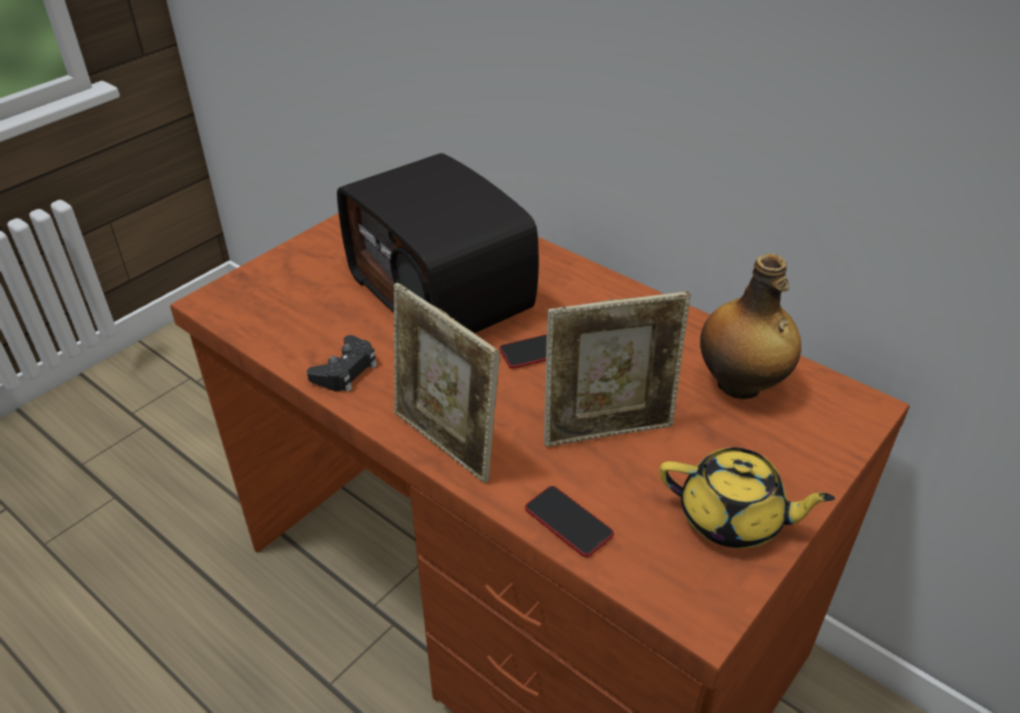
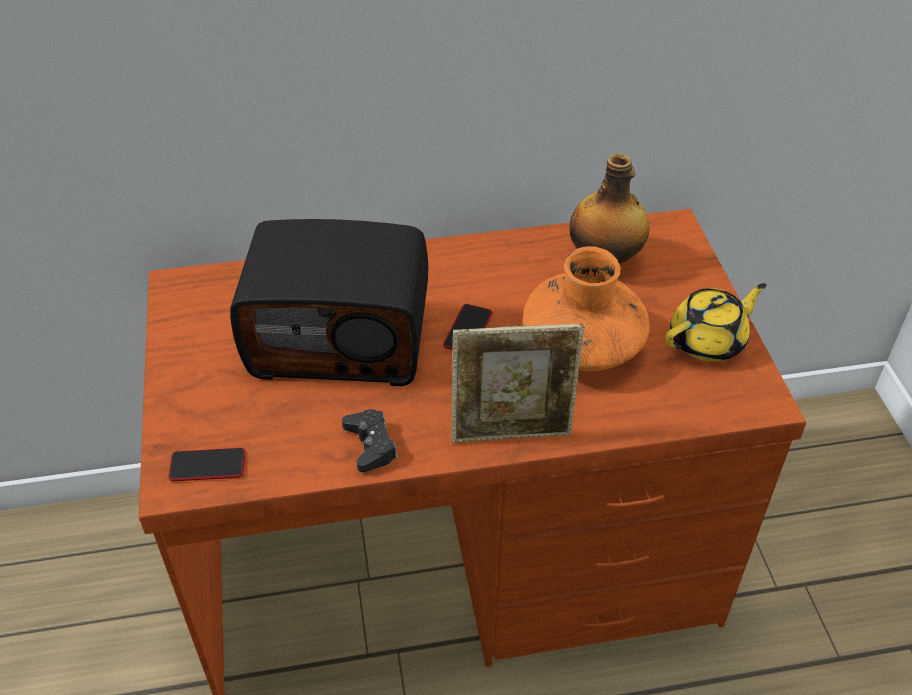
camera: 50 degrees left, 5 degrees up
phone [525,486,614,557] -> phone moved to [168,448,245,481]
picture frame [544,291,691,447] -> orange vase [523,246,650,372]

